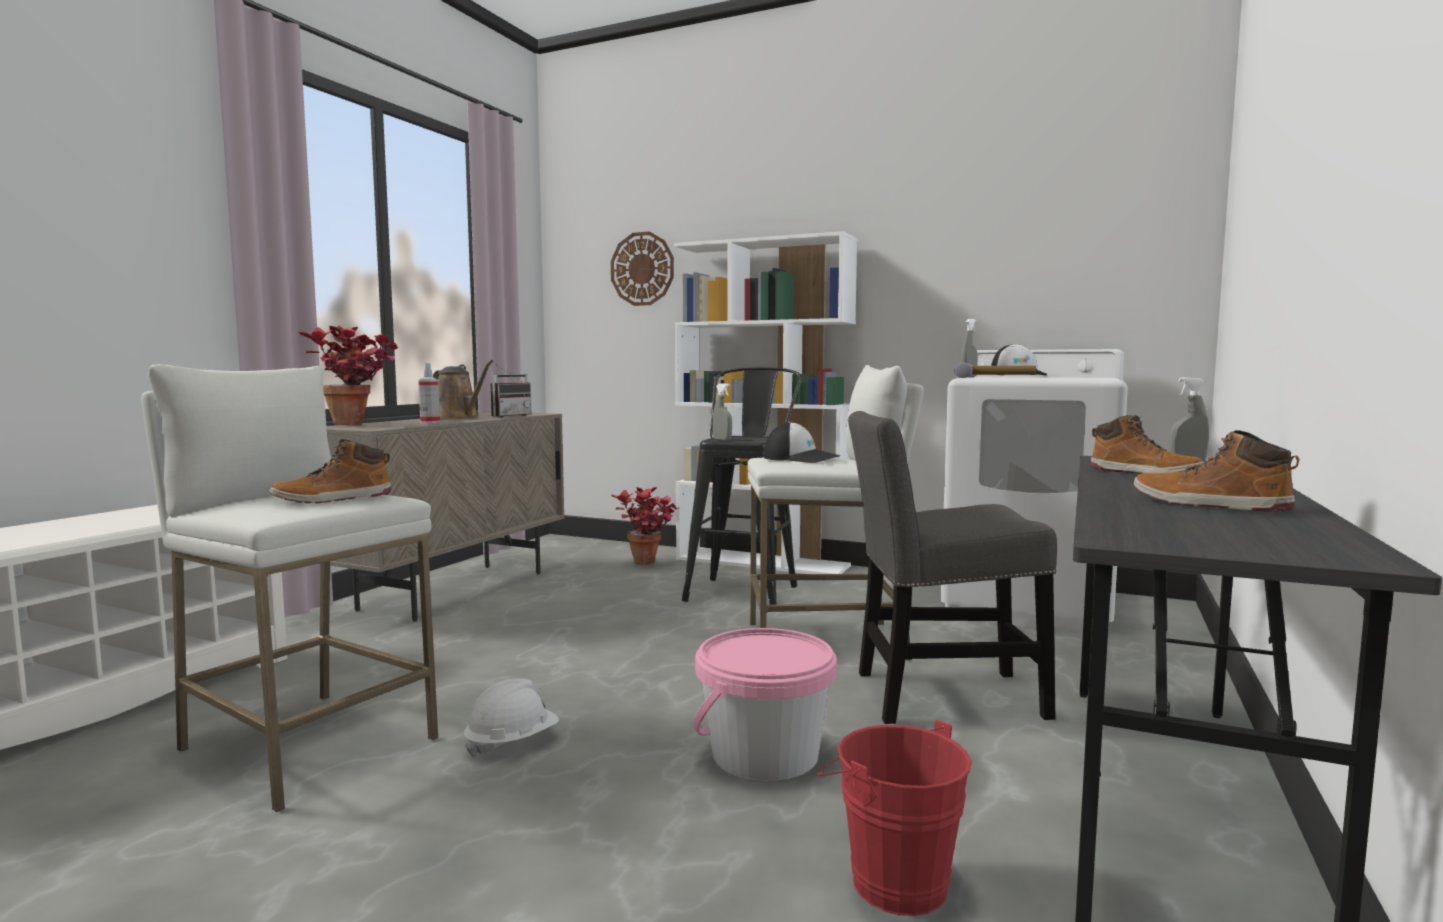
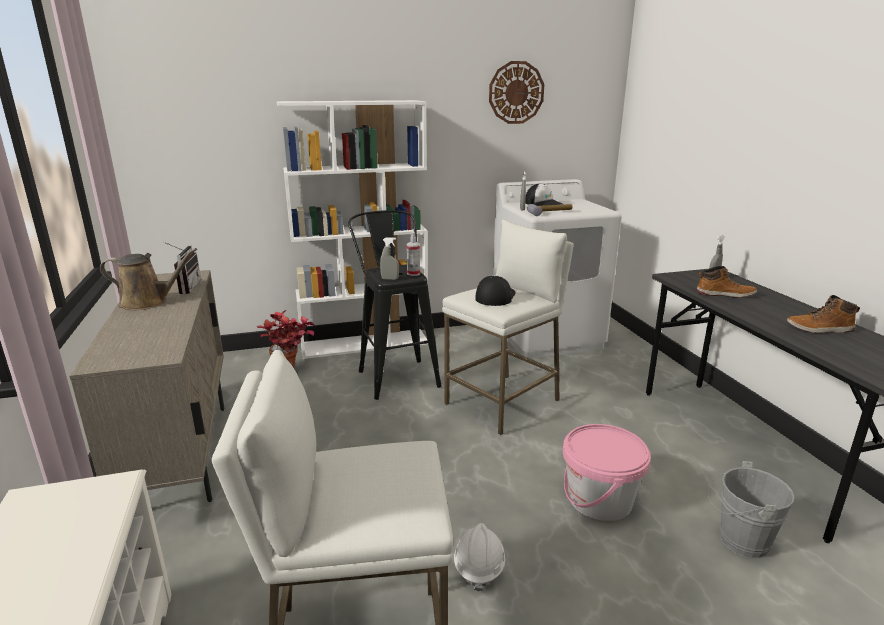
camera: 40 degrees left, 15 degrees up
boot [270,439,391,503] -> none
potted plant [298,326,398,425] -> none
spray bottle [418,363,440,423] -> spray bottle moved to [407,232,420,276]
wall clock [611,231,674,306] -> wall clock moved to [489,61,544,124]
cap [764,422,840,463] -> cap turned 60 degrees counterclockwise [475,275,516,306]
red bucket [817,719,972,916] -> grey bucket [707,461,795,559]
grey chair [848,411,1057,724] -> none

